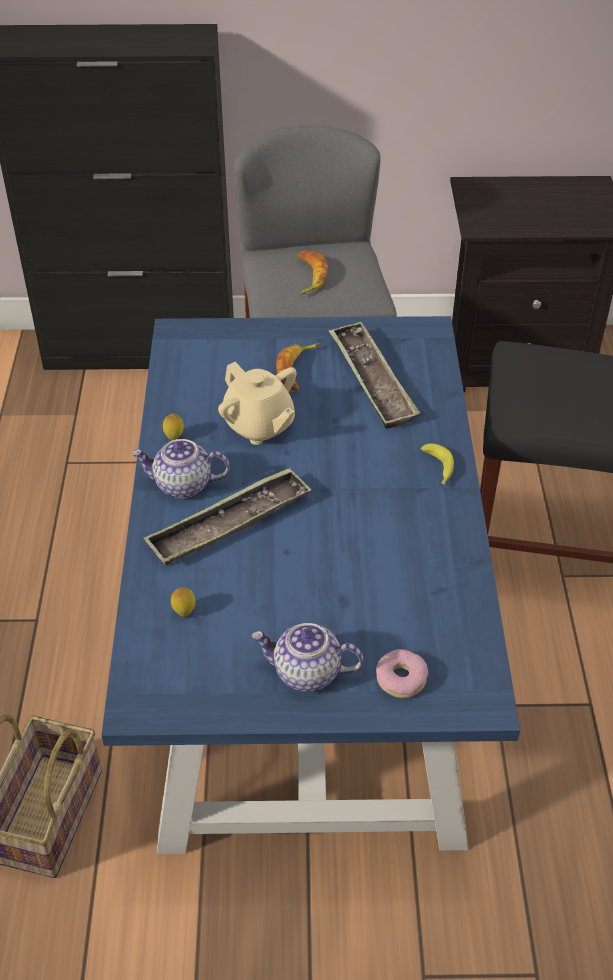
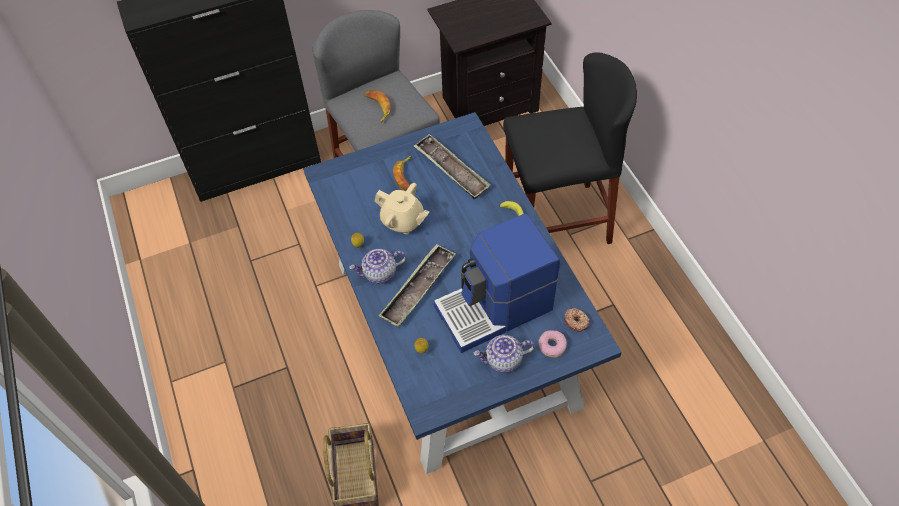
camera: 20 degrees left, 10 degrees up
none -> coffee machine [434,214,560,353]
none -> donut [564,308,590,332]

